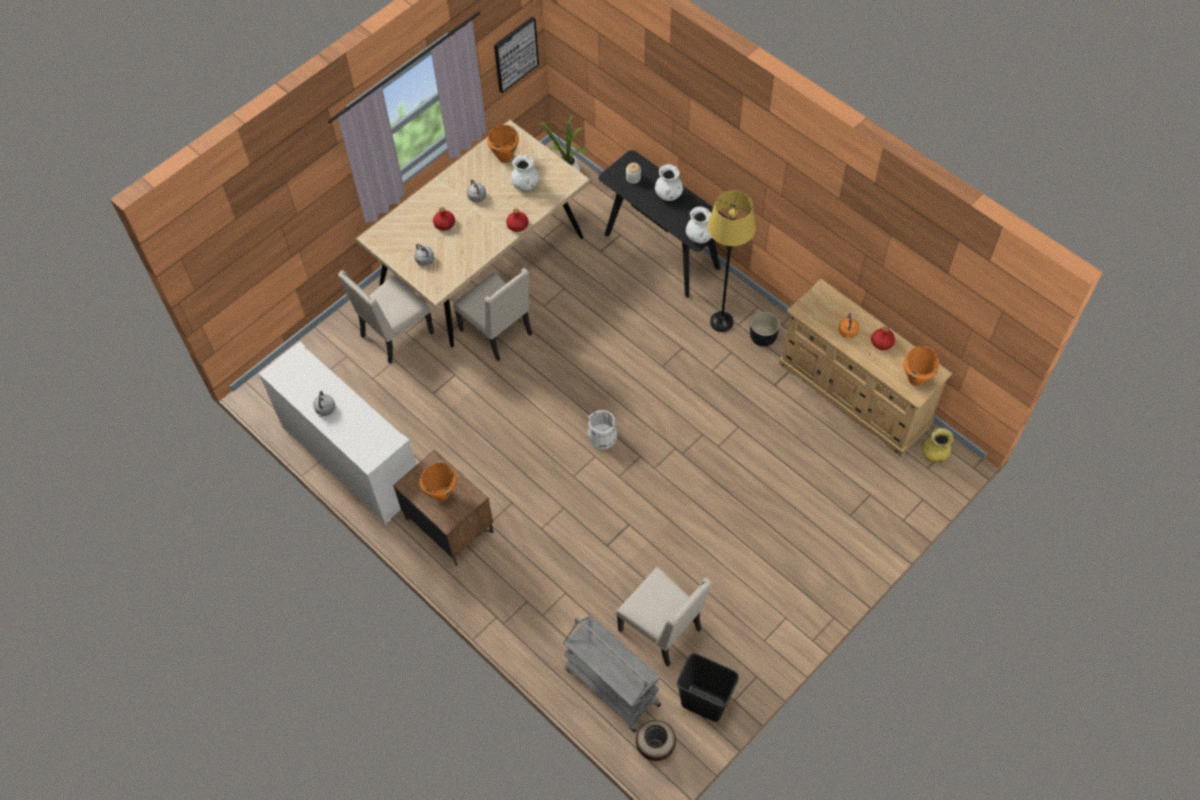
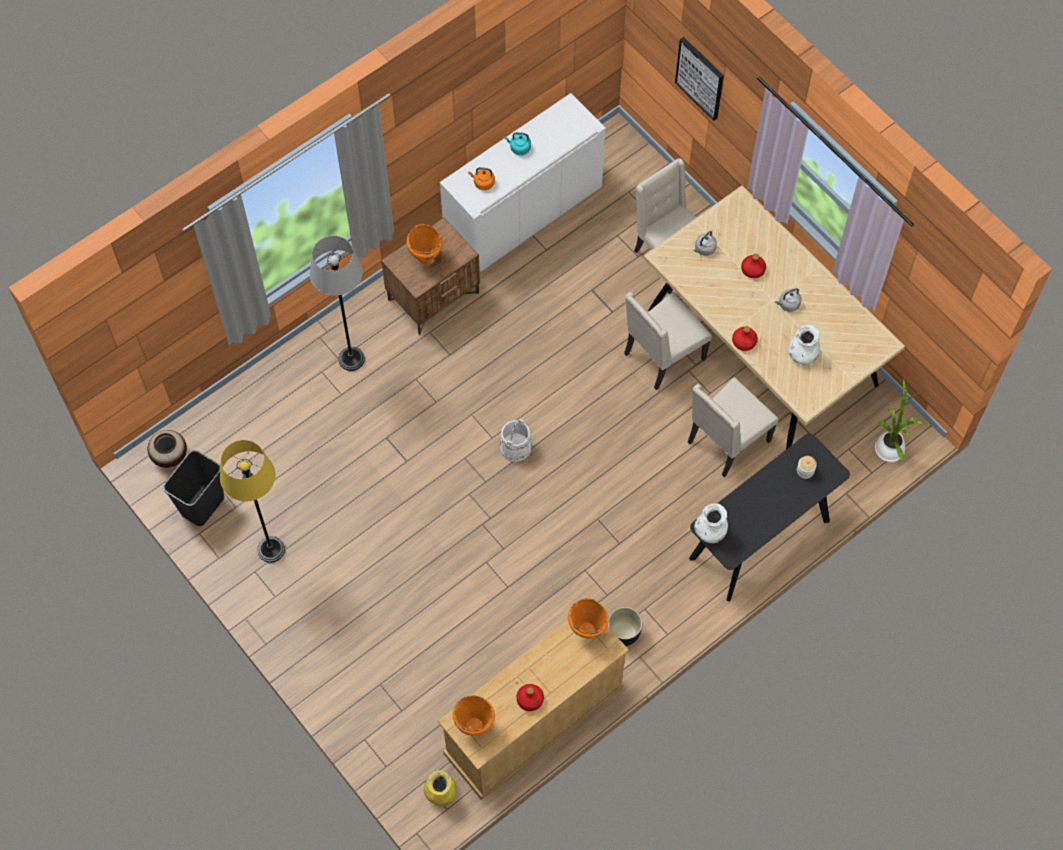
camera: 95 degrees right, 5 degrees up
grey kettle [313,391,335,417] -> turquoise kettle [505,132,531,155]
orange cooking pot [487,125,519,163] -> orange cooking pot moved to [568,598,608,638]
picture [494,17,539,93] -> picture moved to [675,37,724,121]
grey cart [563,615,661,732] -> none
beige chair [616,567,712,667] -> beige chair moved to [688,377,778,477]
white vase [655,164,683,201] -> none
yellow floor lamp [708,190,756,332] -> yellow floor lamp moved to [220,440,285,563]
orange kettle [838,313,859,338] -> orange kettle moved to [468,167,495,190]
none -> grey floor lamp [310,236,365,371]

